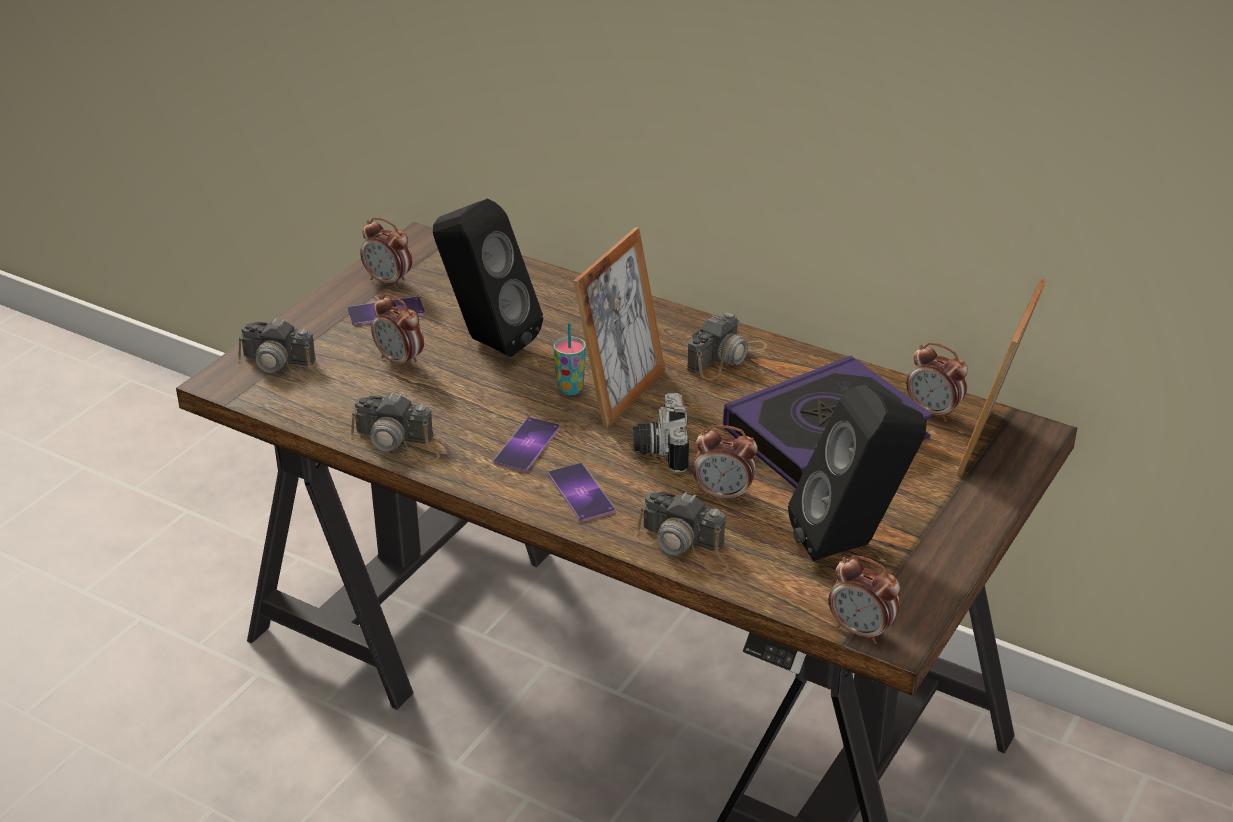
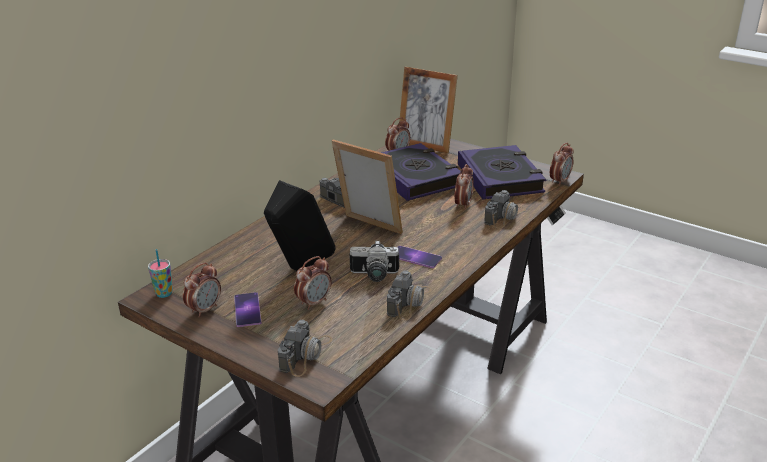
camera: 85 degrees left, 5 degrees down
phone [548,463,615,522] -> none
cup [553,322,586,395] -> cup moved to [148,249,173,298]
camera [633,393,689,473] -> camera moved to [349,240,399,282]
black speaker [788,384,926,561] -> book [458,145,546,200]

